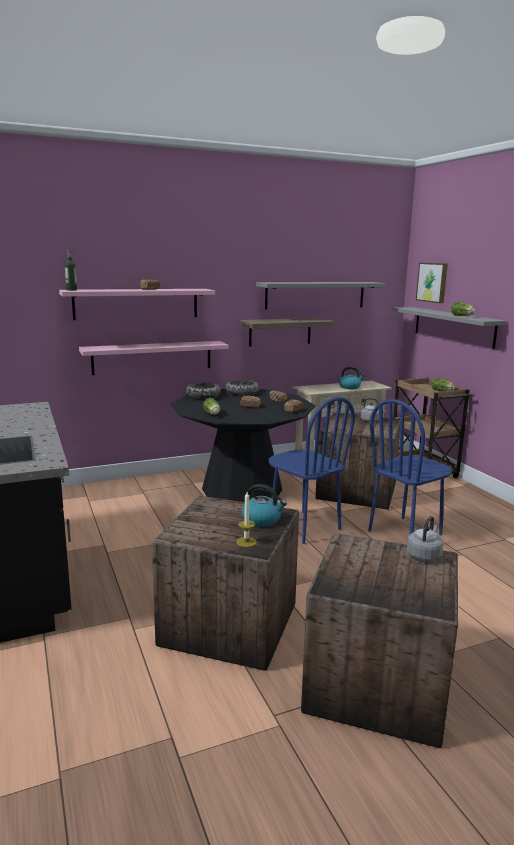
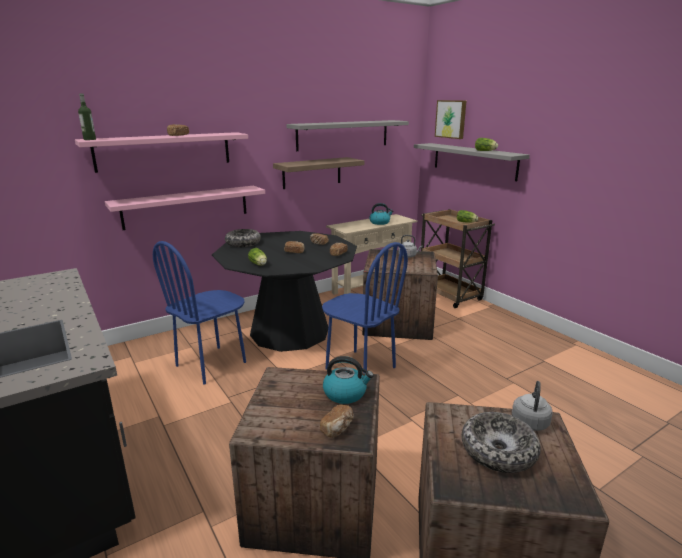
camera: 10 degrees left, 5 degrees up
bowl [225,380,259,396] -> bowl moved to [462,412,541,473]
candle [236,492,257,547] -> bread [320,405,354,438]
blue chair [368,399,452,535] -> blue chair moved to [153,241,246,384]

